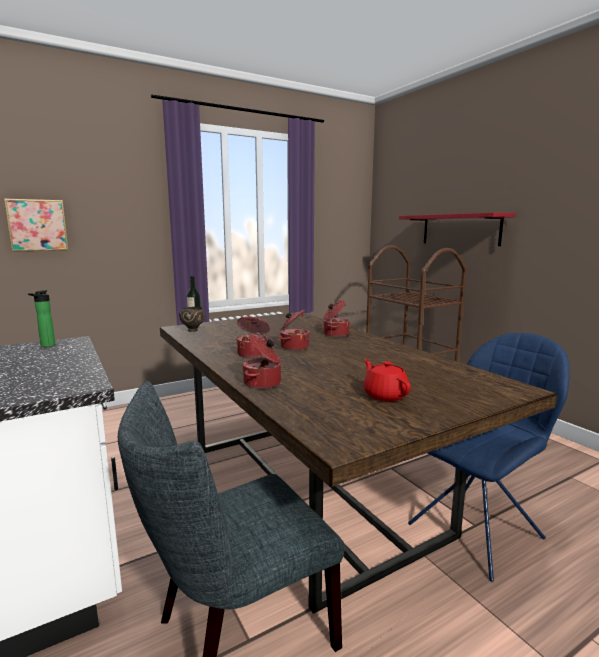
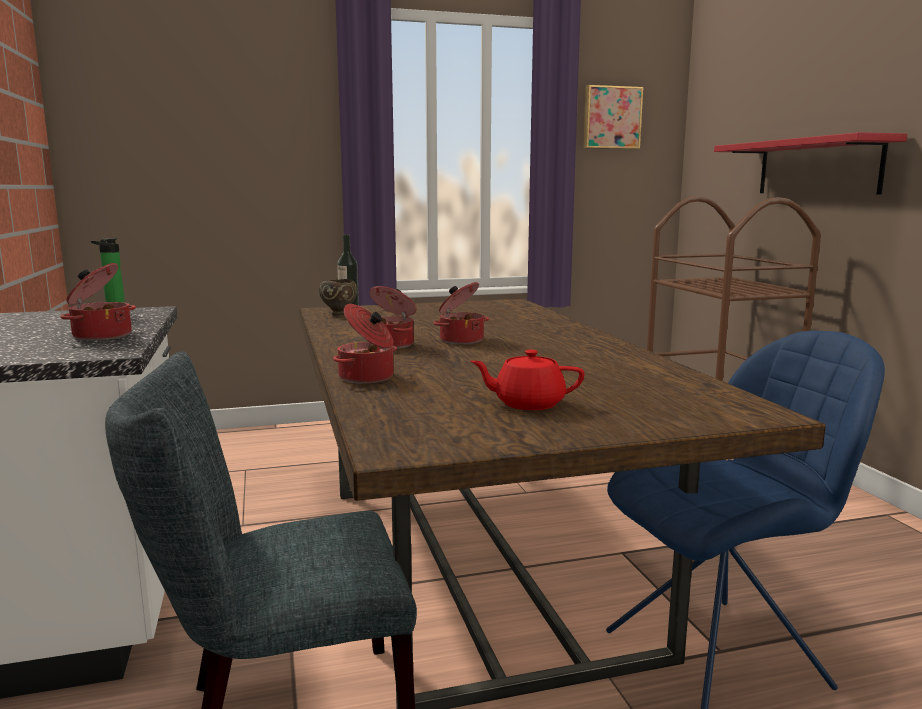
camera: 15 degrees right, 0 degrees up
picture [4,199,69,252] -> picture moved to [583,85,643,149]
cooking pot [323,300,350,337] -> cooking pot moved to [60,263,136,341]
red teapot [363,359,411,402] -> red teapot turned 75 degrees counterclockwise [471,350,584,410]

